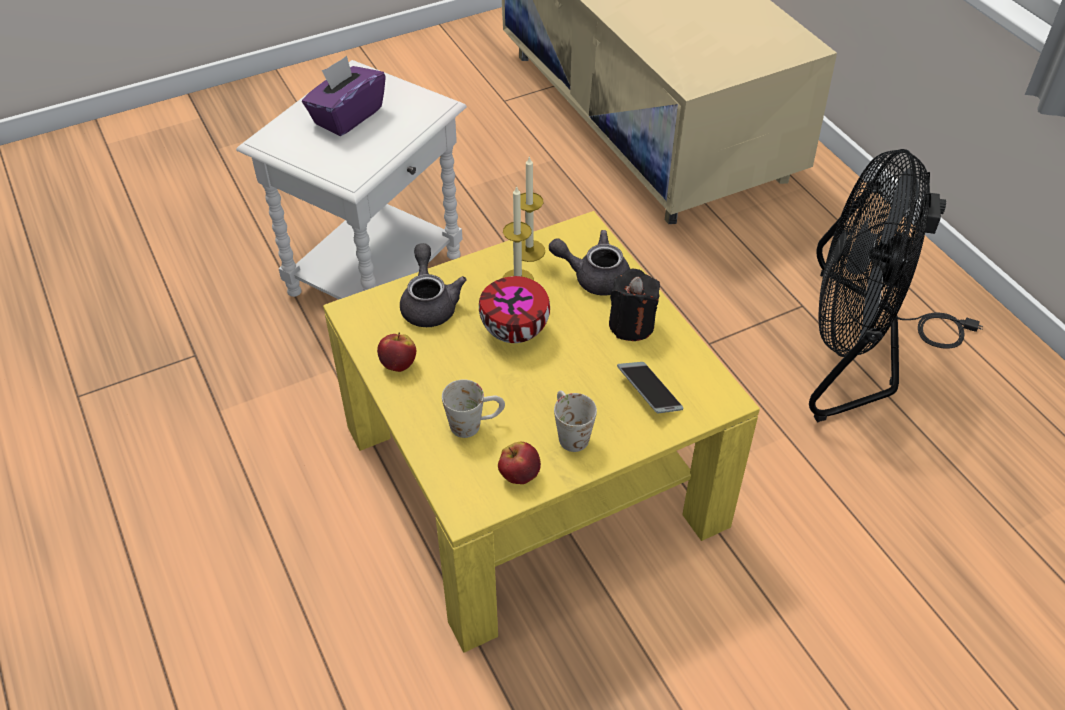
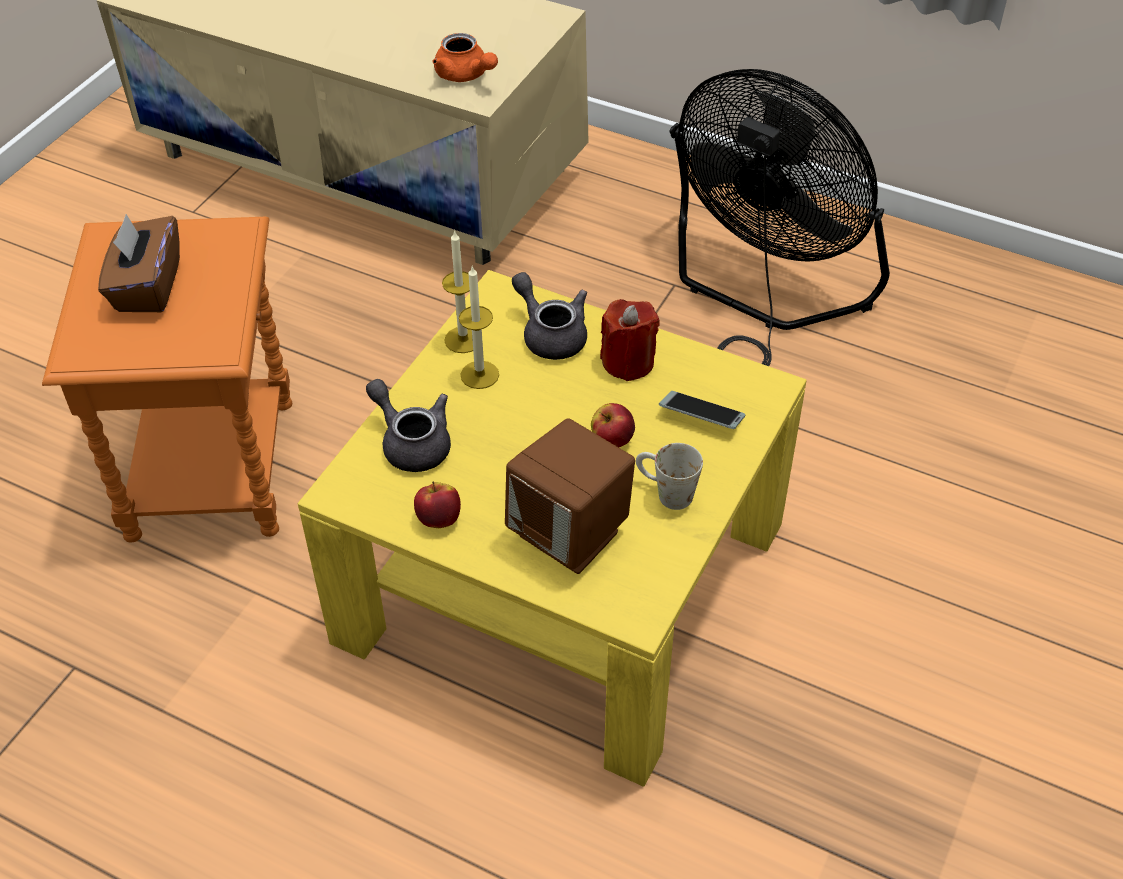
camera: 35 degrees left, 0 degrees up
white side table [236,60,467,300] -> orange side table [42,217,292,542]
purple tissue box [302,56,386,136] -> brown tissue box [98,214,180,312]
white mug [442,379,505,438] -> brown speaker [505,418,635,574]
bowl [479,276,550,343] -> none
apple [498,442,541,484] -> apple moved to [591,403,635,447]
grey teapot [549,230,630,296] -> grey teapot turned 75 degrees clockwise [512,272,587,360]
black candle [609,269,660,341] -> red candle [600,299,660,381]
black fan [809,149,983,422] -> black fan turned 150 degrees clockwise [669,69,890,366]
none -> orange teapot [432,33,498,82]

